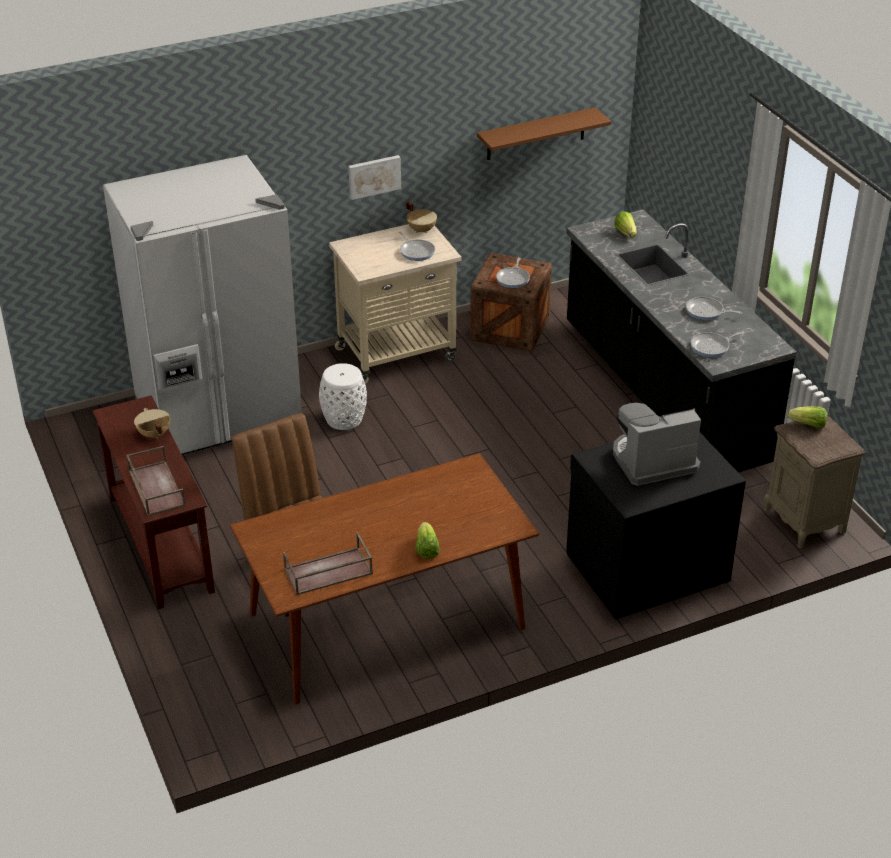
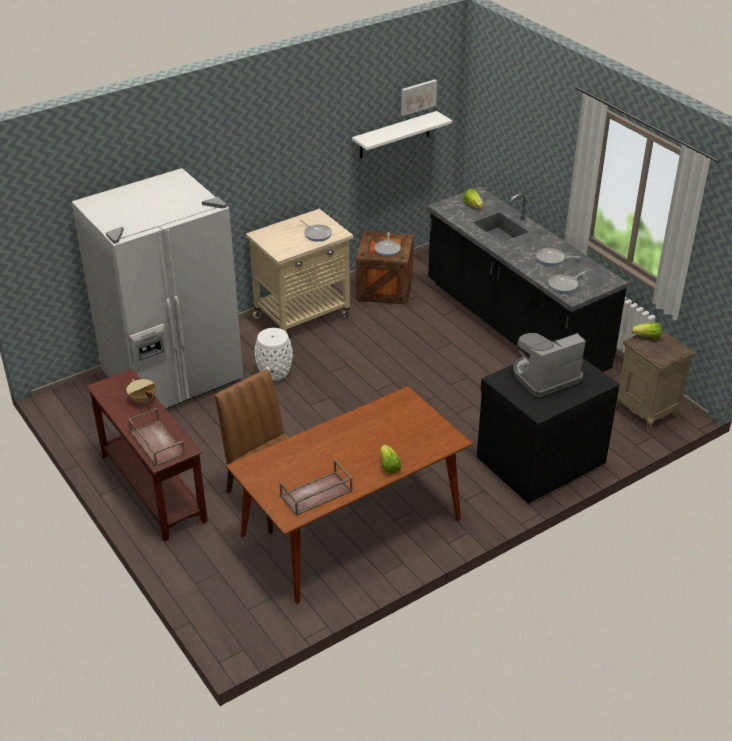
camera: 10 degrees left, 0 degrees up
picture [348,155,401,200] -> picture moved to [401,79,437,116]
beige cooking pot [406,201,437,233] -> none
brown shelf [477,107,611,160] -> white shelf [352,111,452,158]

